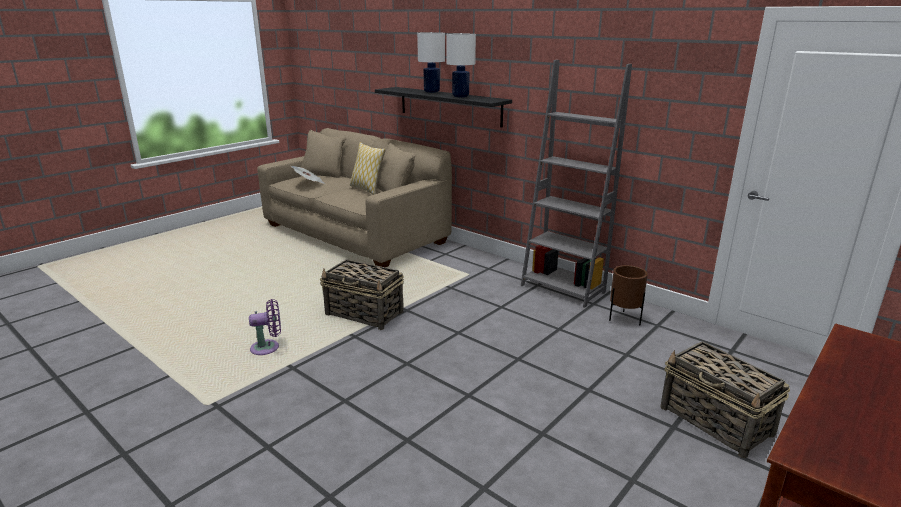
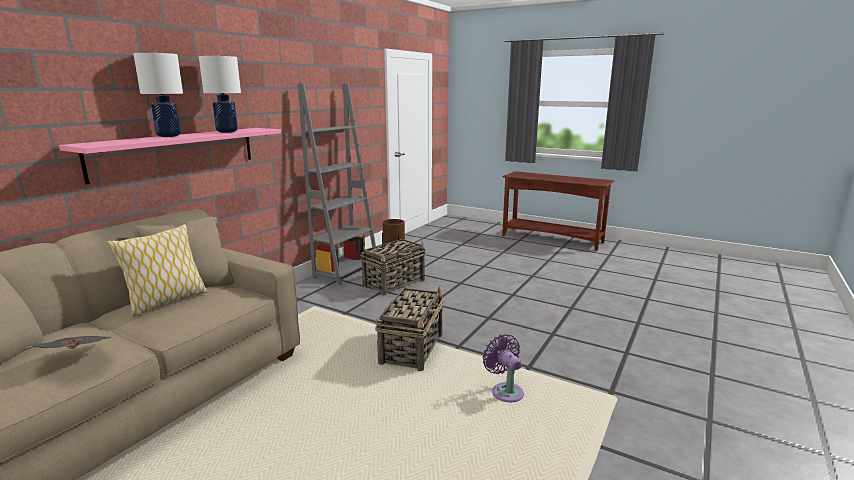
camera: 100 degrees left, 5 degrees down
black shelf [375,87,512,127] -> pink shelf [59,128,281,184]
basket [660,341,790,458] -> basket moved to [361,239,426,295]

